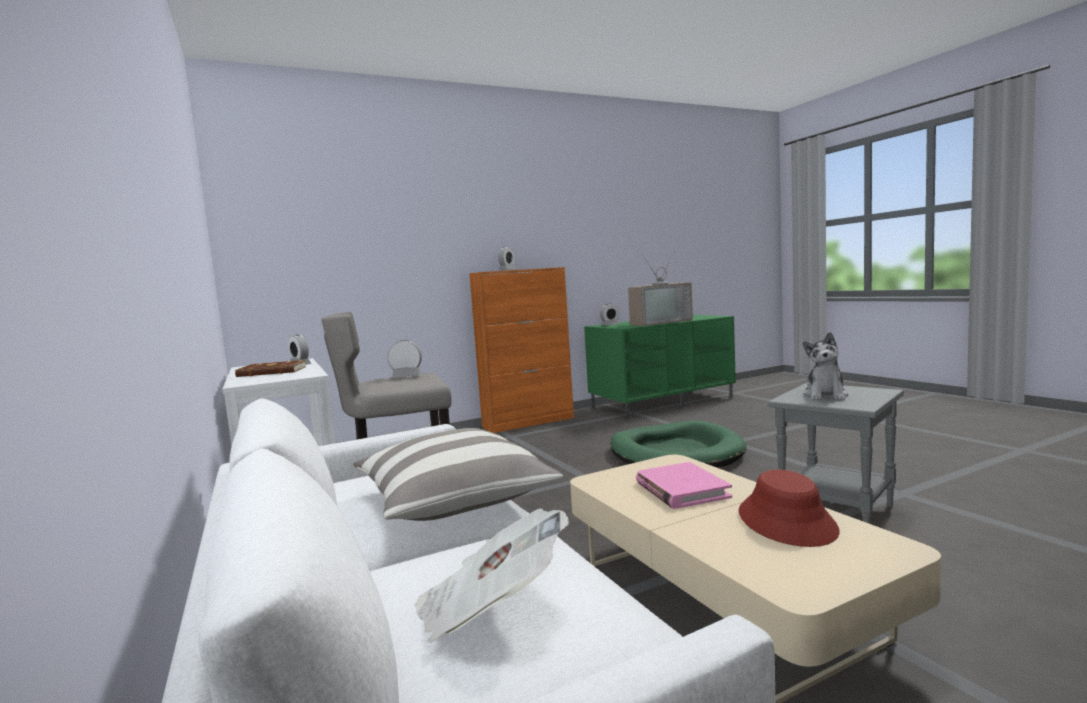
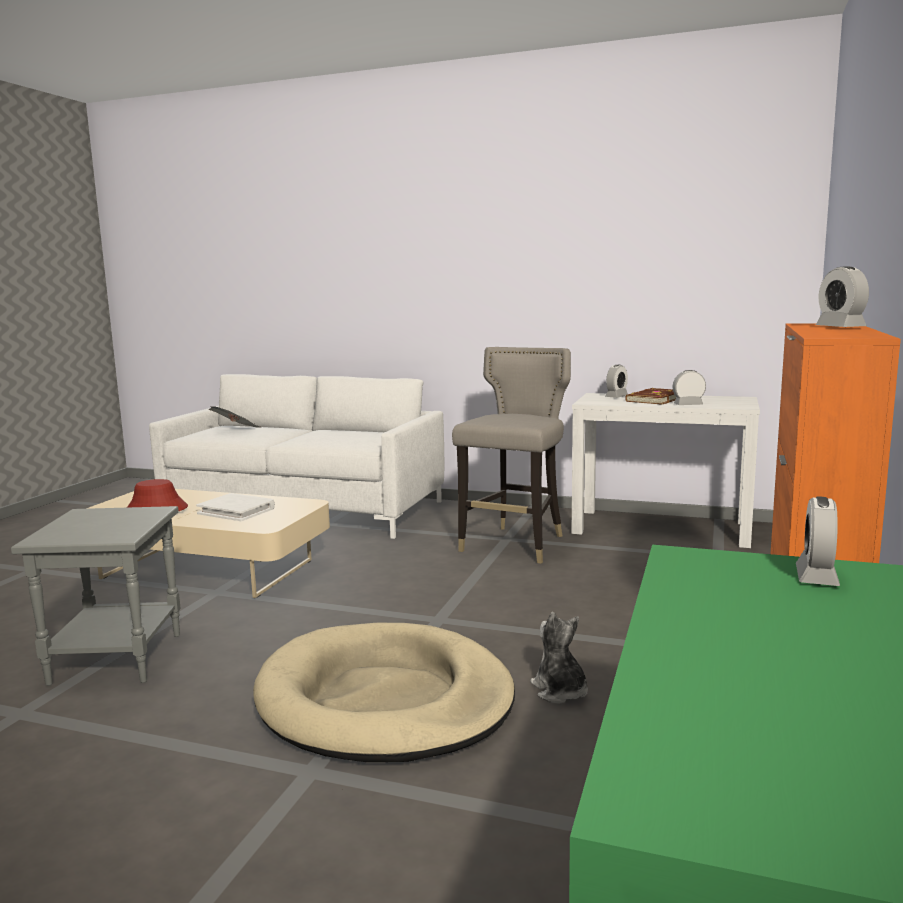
camera: 135 degrees right, 5 degrees up
pillow [353,428,563,521] -> none
alarm clock [387,340,422,377] -> alarm clock moved to [605,365,628,398]
green dog bed [610,421,747,467] -> beige dog bed [253,623,515,762]
television [628,253,693,326] -> none
pink book [636,462,732,509] -> white book [196,493,275,521]
plush toy [803,332,848,400] -> plush toy moved to [530,612,588,704]

